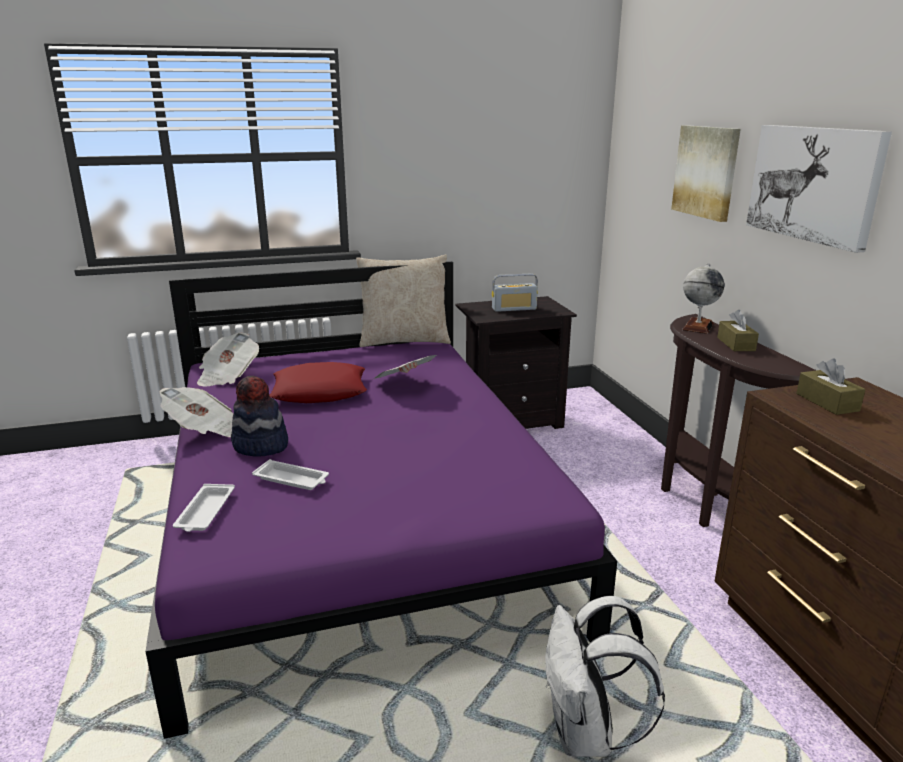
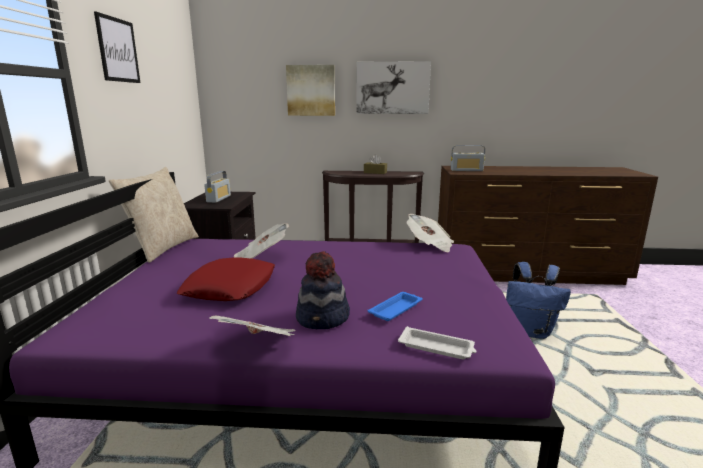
camera: 70 degrees left, 5 degrees down
newspaper [197,333,259,387] -> newspaper moved to [407,214,454,252]
white tray [252,459,329,490] -> blue tray [368,292,423,321]
white backpack [545,596,665,757] -> blue backpack [506,262,571,339]
globe [682,263,724,334] -> none
brown tissue box [796,358,866,415] -> radio [451,145,485,171]
none -> picture [94,11,140,83]

